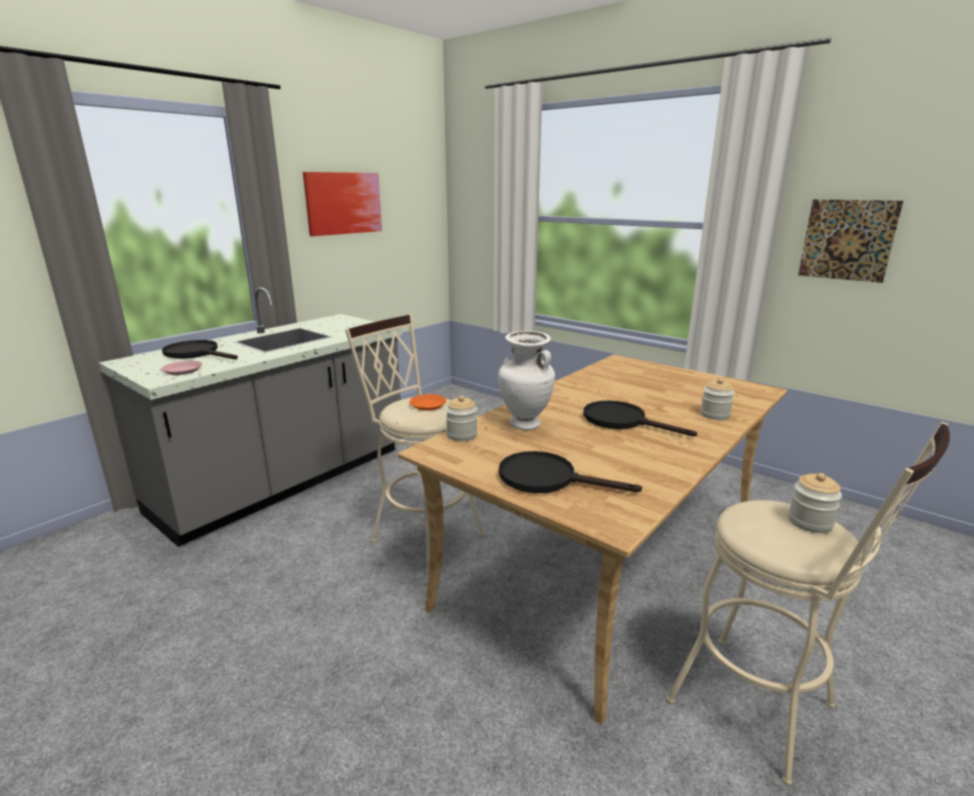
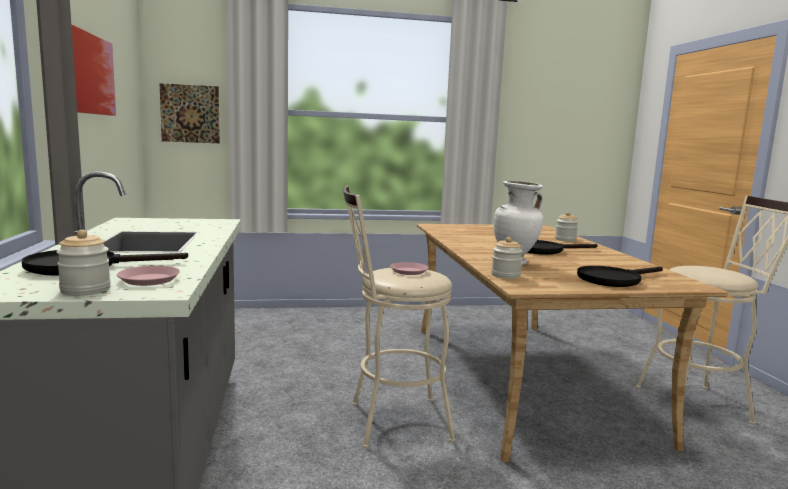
camera: 50 degrees left, 10 degrees down
orange plate [409,394,447,411] -> pink plate [390,262,428,275]
jar [788,473,842,533] -> jar moved to [56,230,111,296]
picture [798,199,903,283] -> picture moved to [160,83,220,143]

